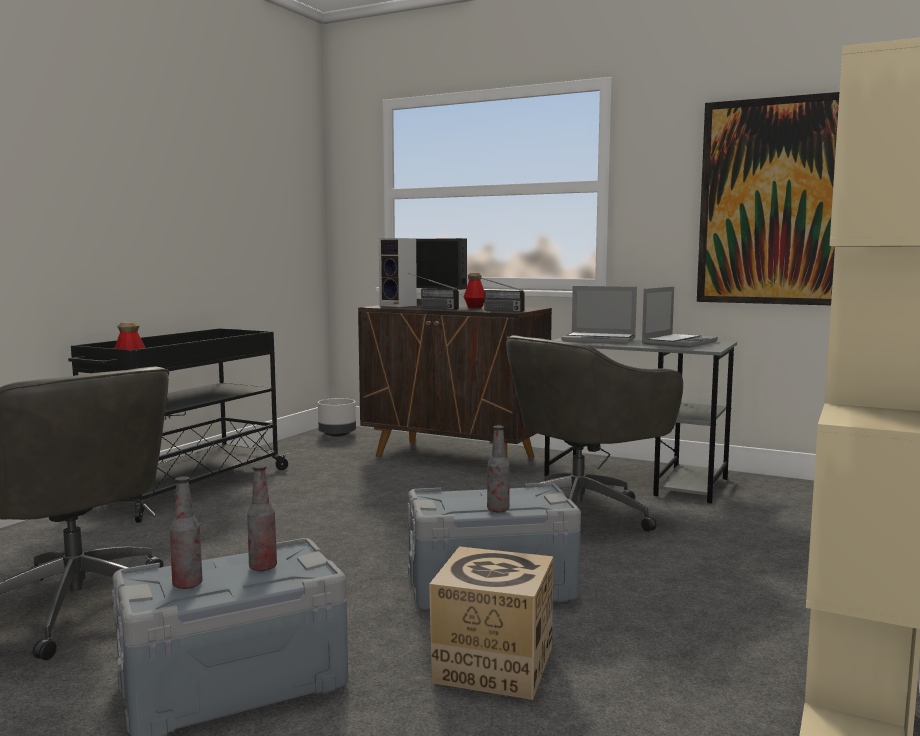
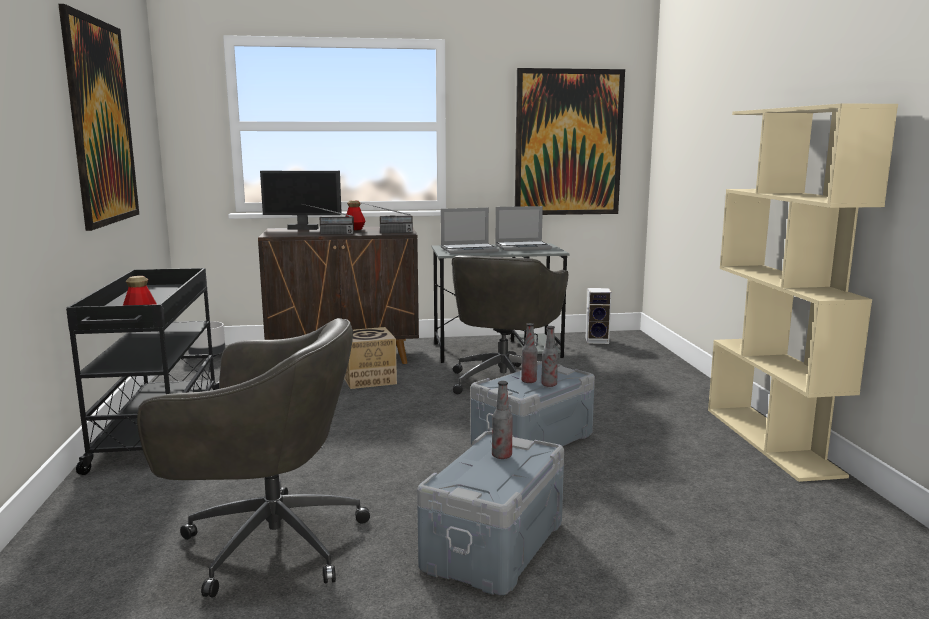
camera: 35 degrees left, 5 degrees up
bottle [170,476,203,589] -> bottle moved to [521,323,537,383]
speaker [379,238,417,307] -> speaker moved to [586,288,612,344]
cardboard box [429,546,553,700] -> cardboard box moved to [344,327,397,389]
laptop [642,287,718,348] -> laptop turned 75 degrees clockwise [495,206,552,251]
none -> picture [58,4,139,231]

